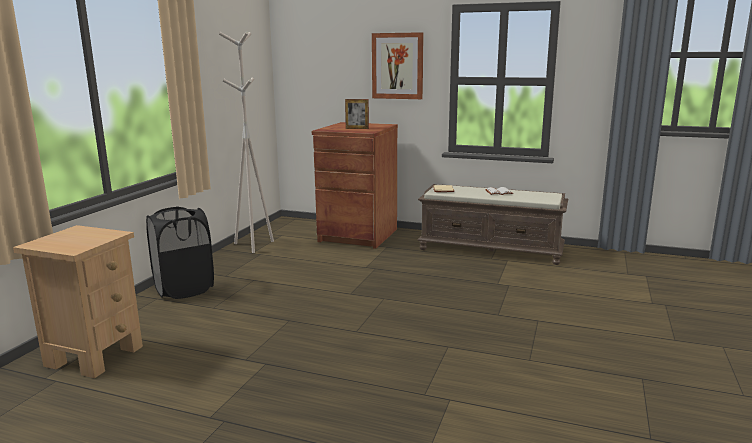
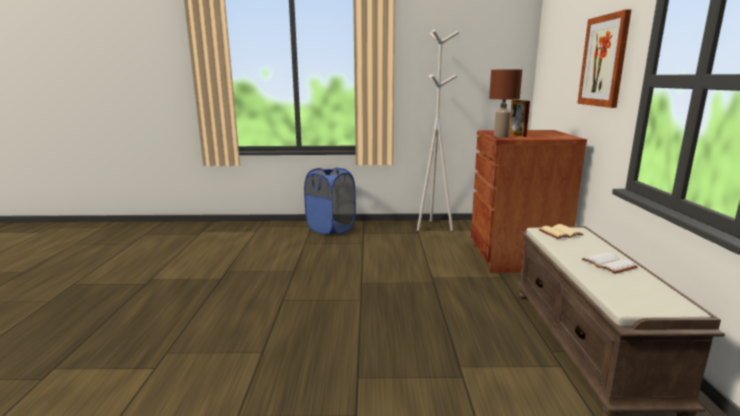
camera: 70 degrees right, 0 degrees up
beige nightstand [13,225,143,378] -> none
black laundry basket [146,207,214,299] -> blue laundry basket [304,168,356,235]
none -> brown table lamp [489,69,522,138]

